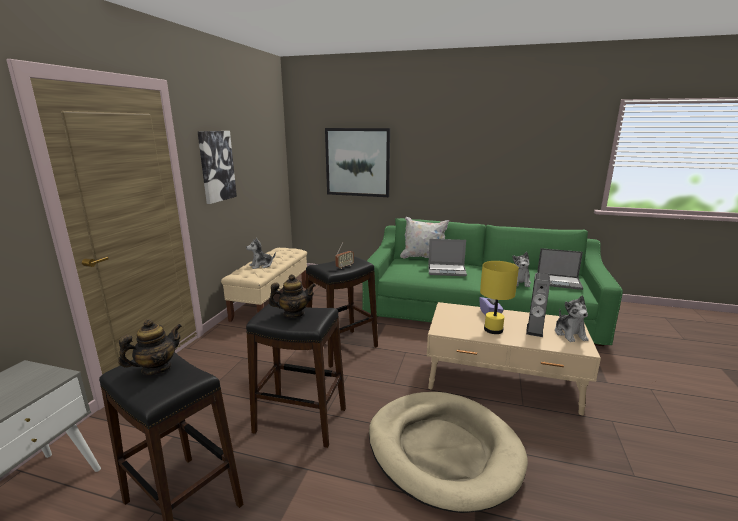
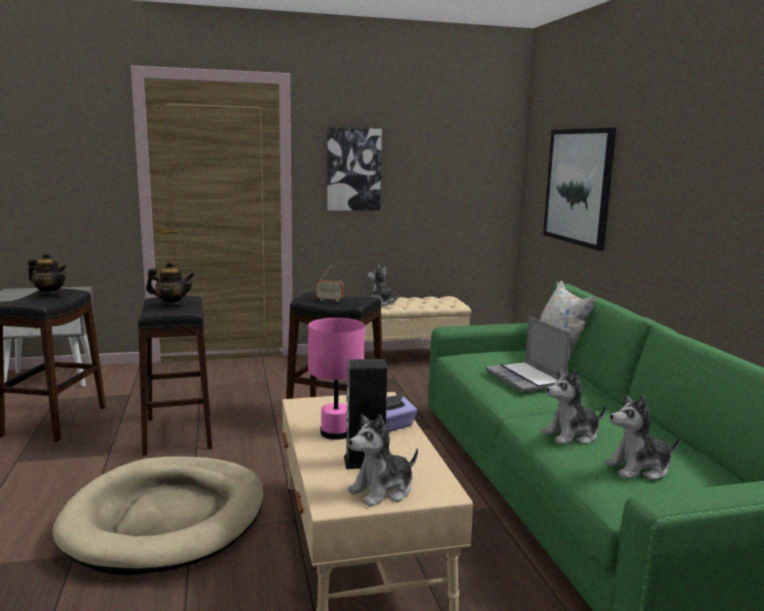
camera: 60 degrees right, 5 degrees down
teapot [269,274,316,318] -> teapot turned 45 degrees counterclockwise [146,260,195,307]
yellow table lamp [480,261,519,334] -> pink table lamp [308,318,365,440]
laptop [537,248,583,290] -> plush toy [605,395,680,480]

